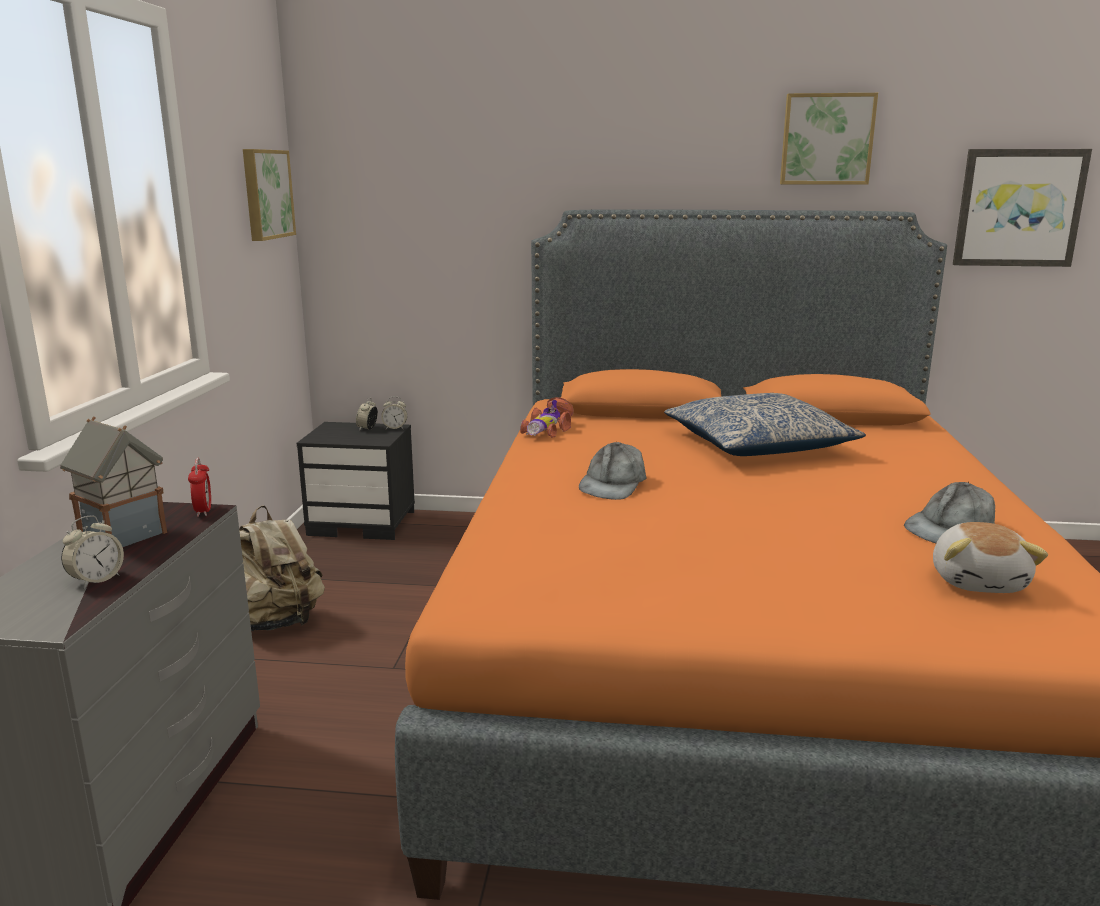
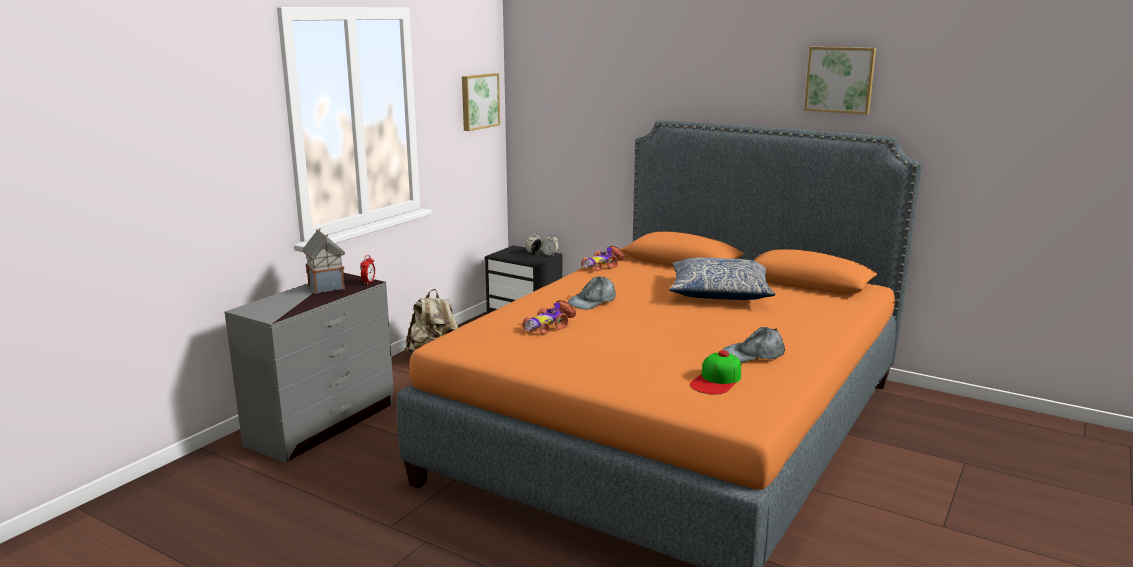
camera: 25 degrees right, 0 degrees up
alarm clock [61,516,124,589] -> none
plush toy [933,522,1048,593] -> cap [690,351,741,395]
picture [953,149,1092,267] -> none
none -> toy car [523,300,576,334]

